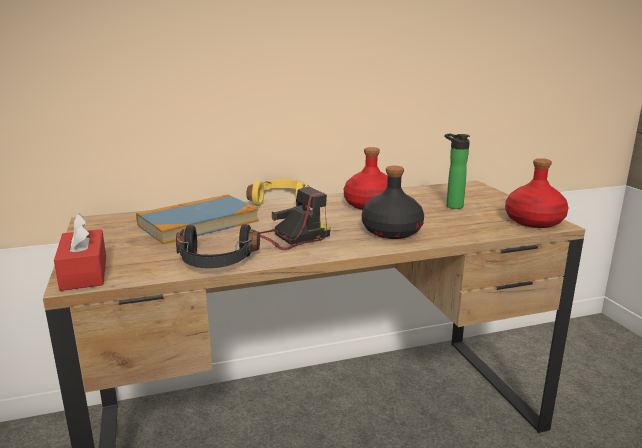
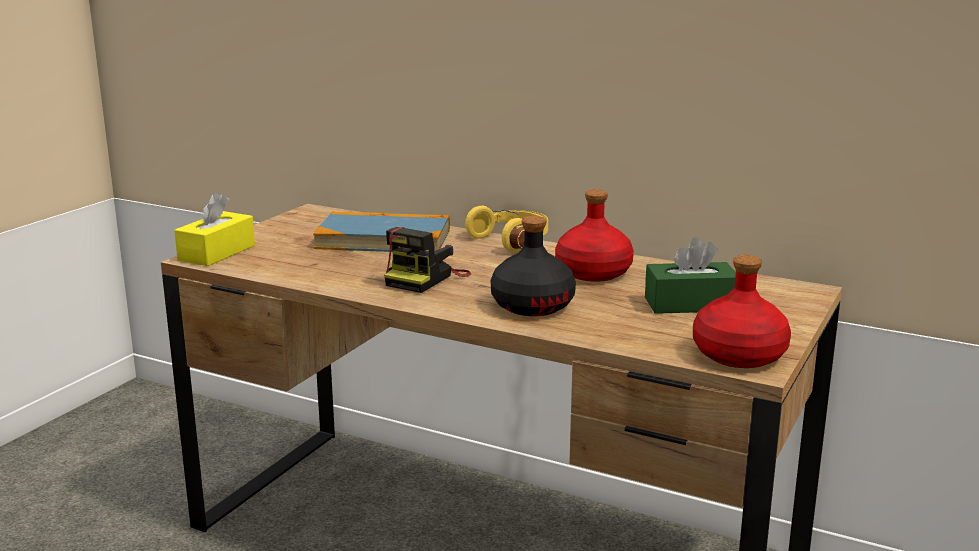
camera: 45 degrees right, 0 degrees up
red tissue box [54,213,106,291] -> yellow tissue box [174,193,255,266]
black headphones [176,224,260,268] -> none
camera [259,187,331,250] -> camera turned 105 degrees clockwise [384,227,471,293]
bottle [445,133,470,209] -> green tissue box [645,237,736,314]

